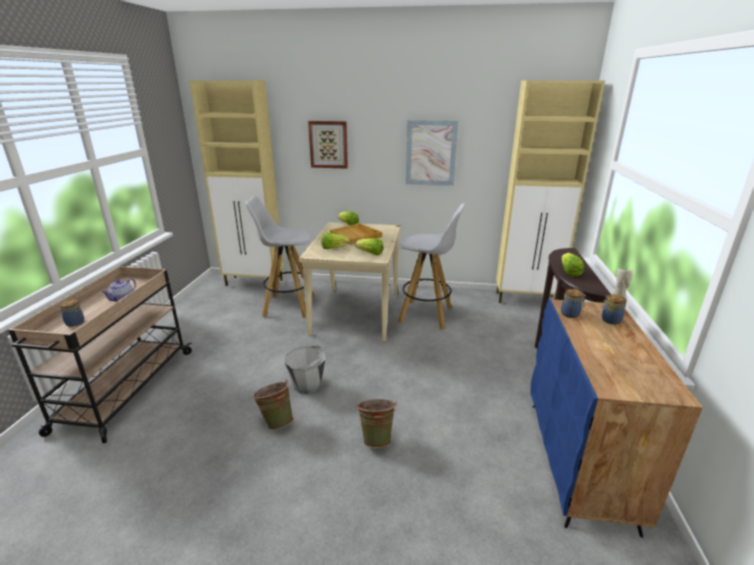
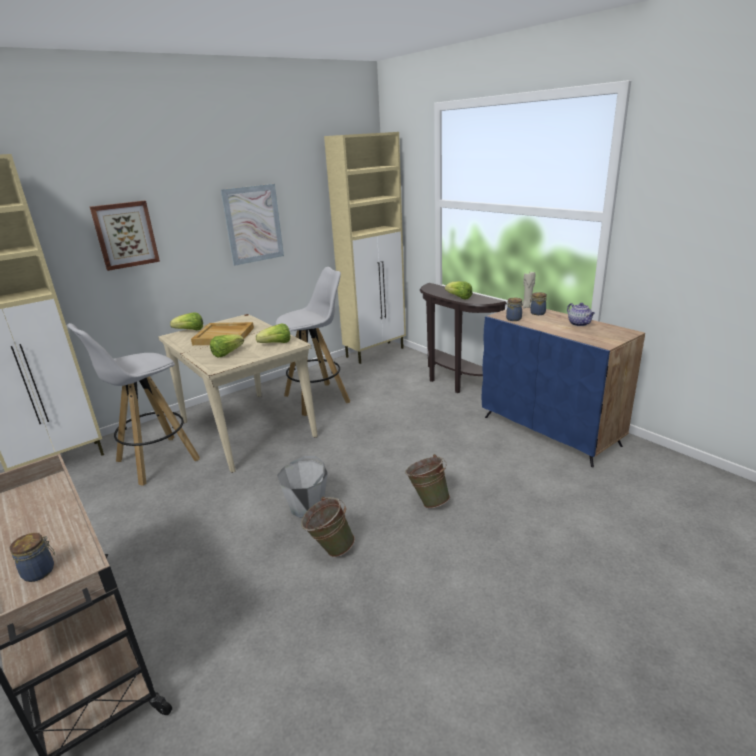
camera: 45 degrees left, 0 degrees up
teapot [102,278,136,302] -> teapot moved to [567,303,595,326]

